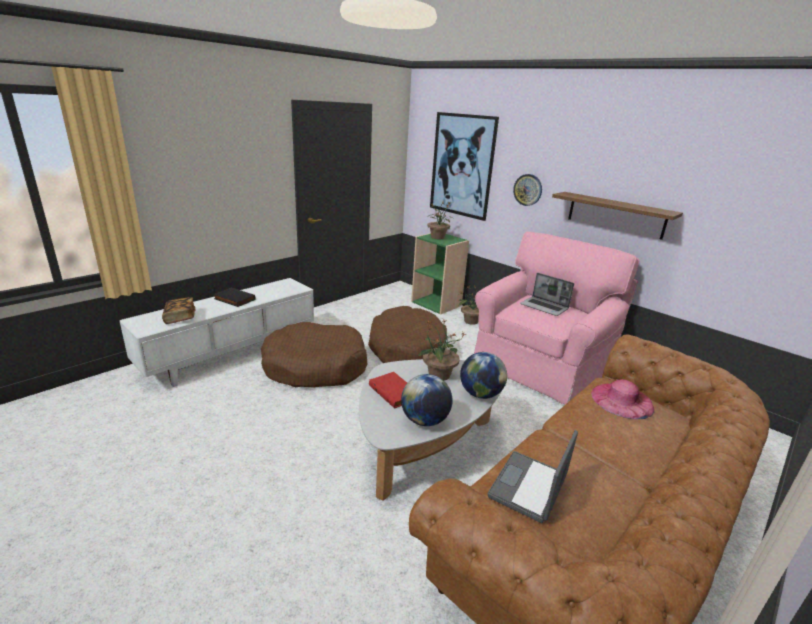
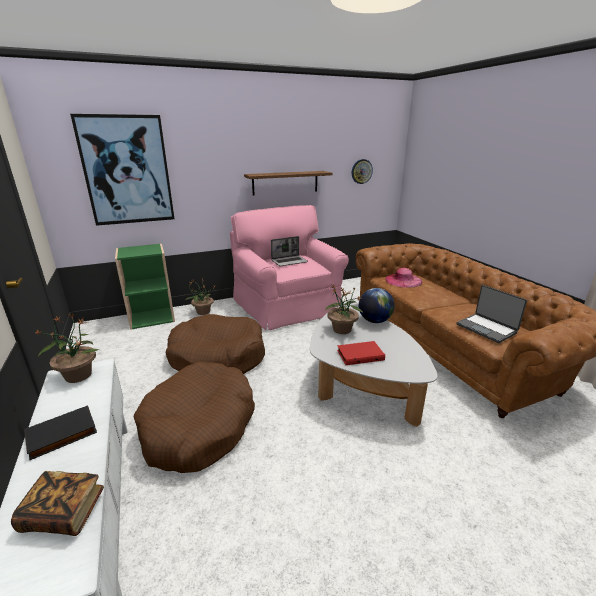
camera: 65 degrees left, 0 degrees up
globe [401,374,453,426] -> none
potted plant [427,201,452,239] -> potted plant moved to [34,314,100,383]
wall clock [513,174,542,206] -> wall clock moved to [352,159,373,184]

